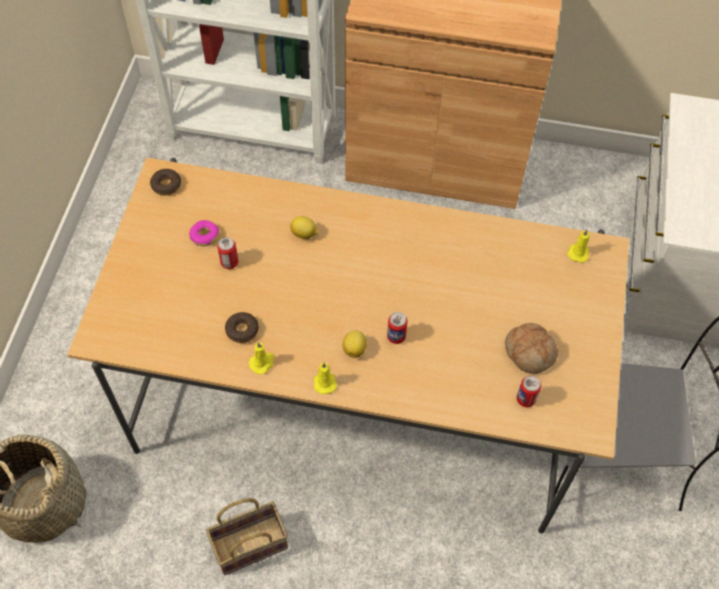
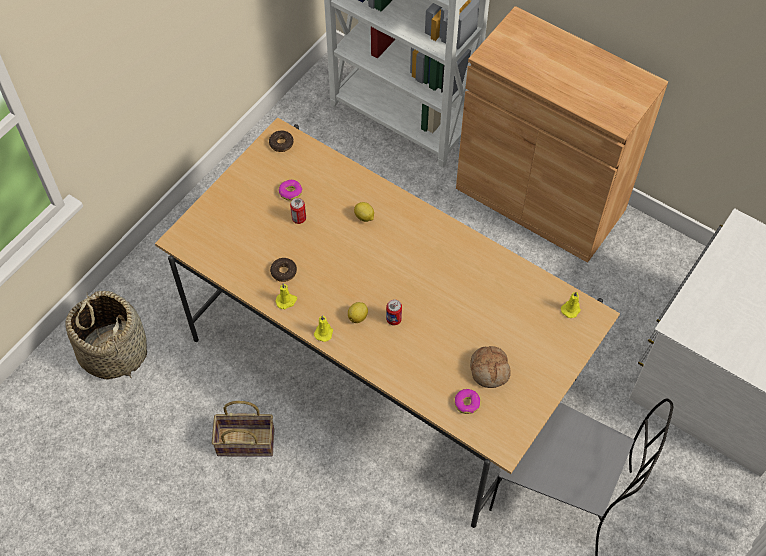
camera: 25 degrees right, 0 degrees up
can [516,376,541,407] -> donut [455,389,480,414]

